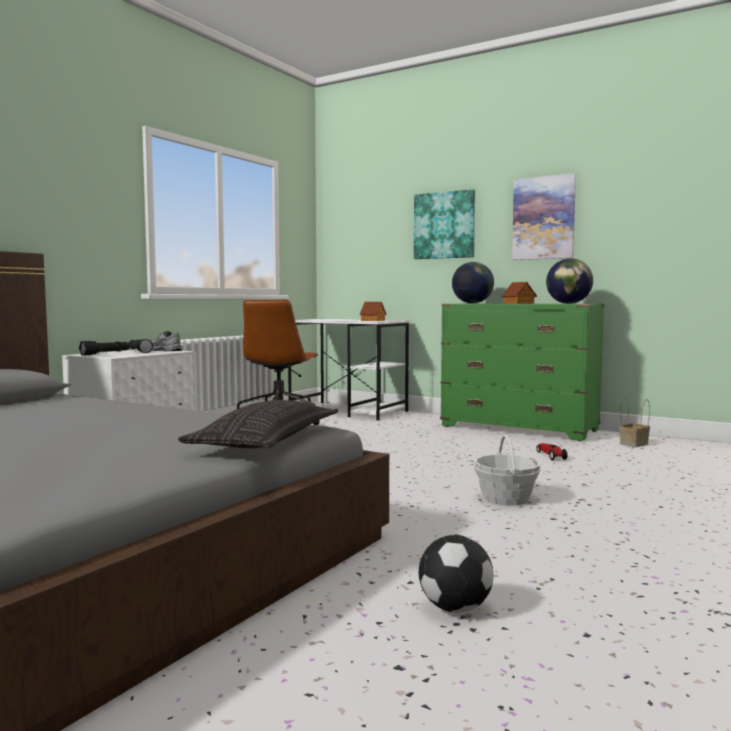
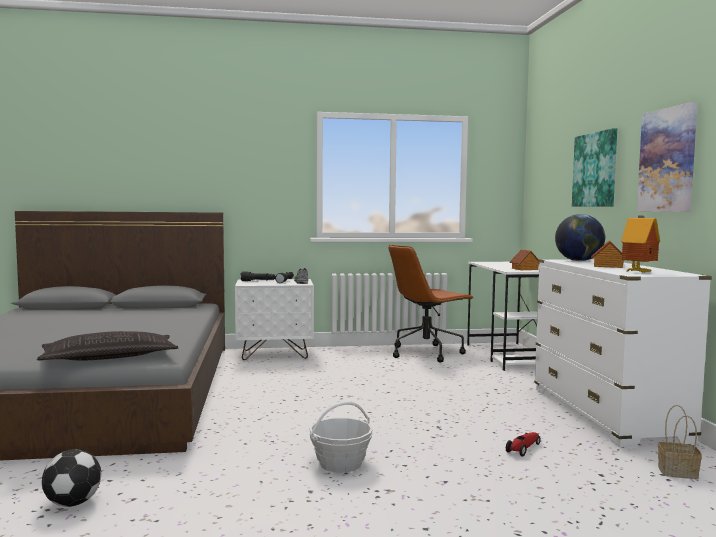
camera: 50 degrees right, 0 degrees up
green dresser [440,303,605,441] -> white dresser [534,259,712,448]
globe [546,258,593,304] -> toy house [621,216,660,272]

